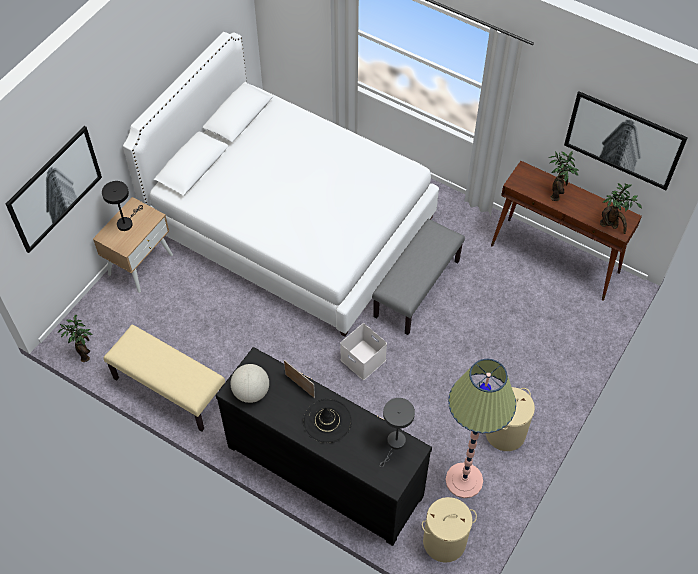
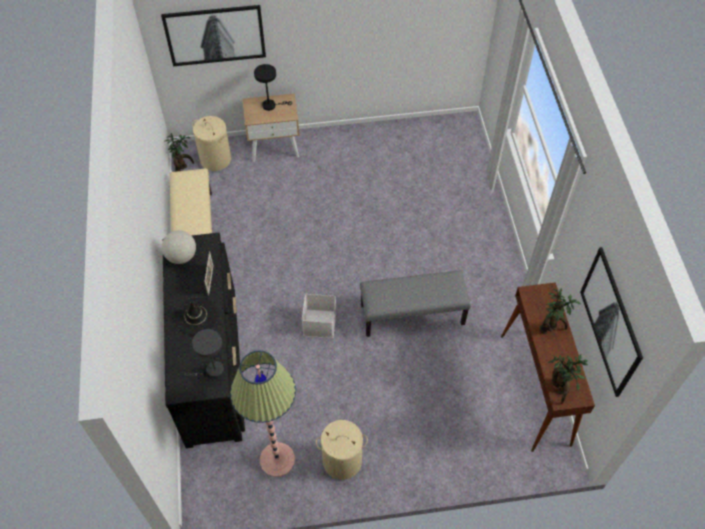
camera: 50 degrees right, 0 degrees up
white bed [123,32,439,337] -> none
beige laundry basket [422,497,477,563] -> beige laundry basket moved to [192,116,231,171]

